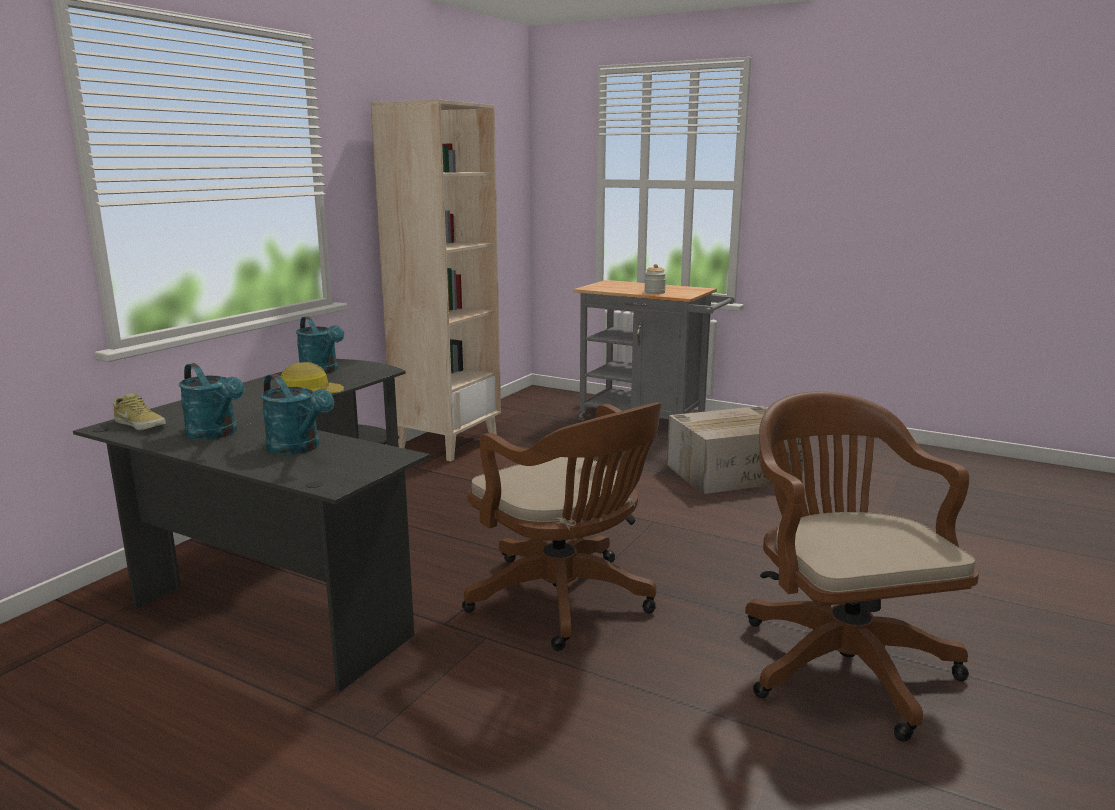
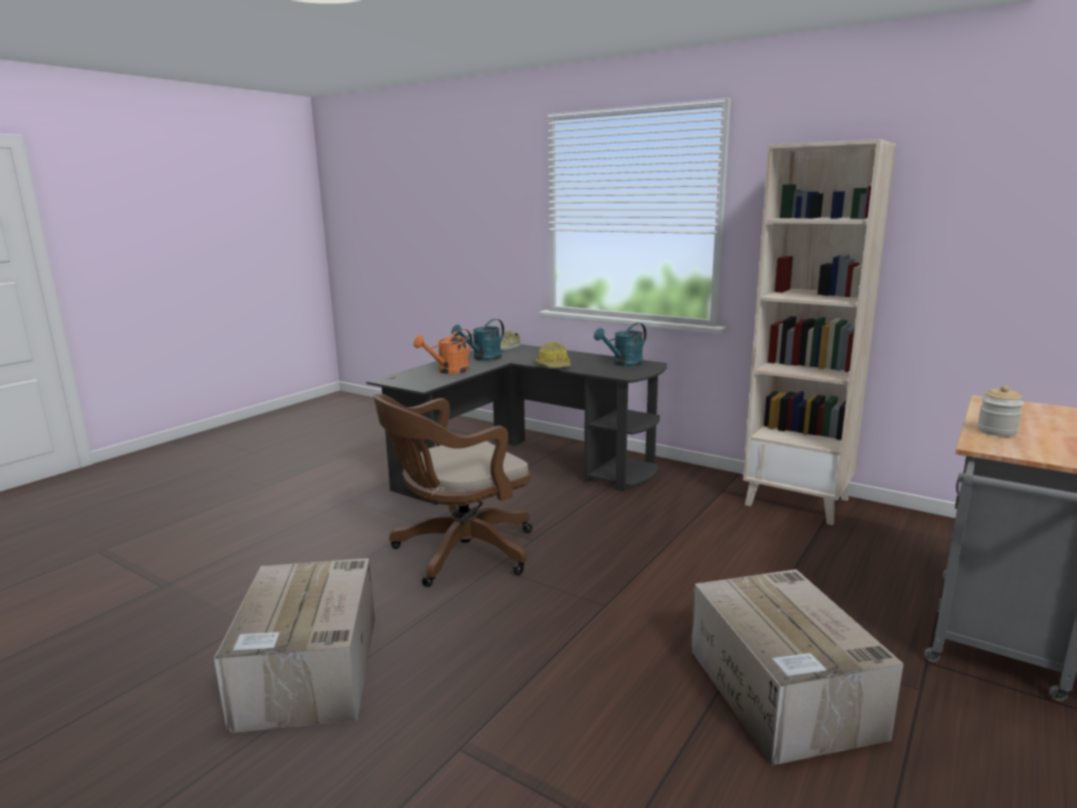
camera: 95 degrees right, 0 degrees up
turquoise watering can [261,374,334,455] -> orange watering can [414,329,472,374]
brown office chair [745,391,979,742] -> cardboard box [214,558,375,733]

